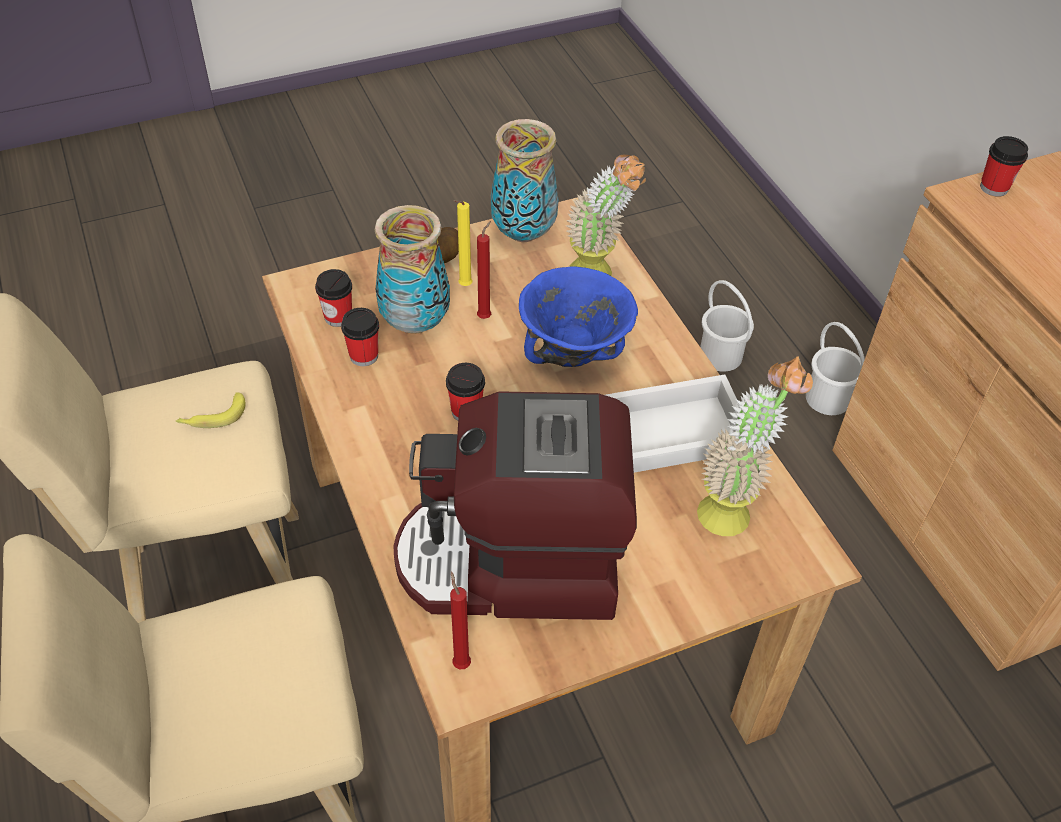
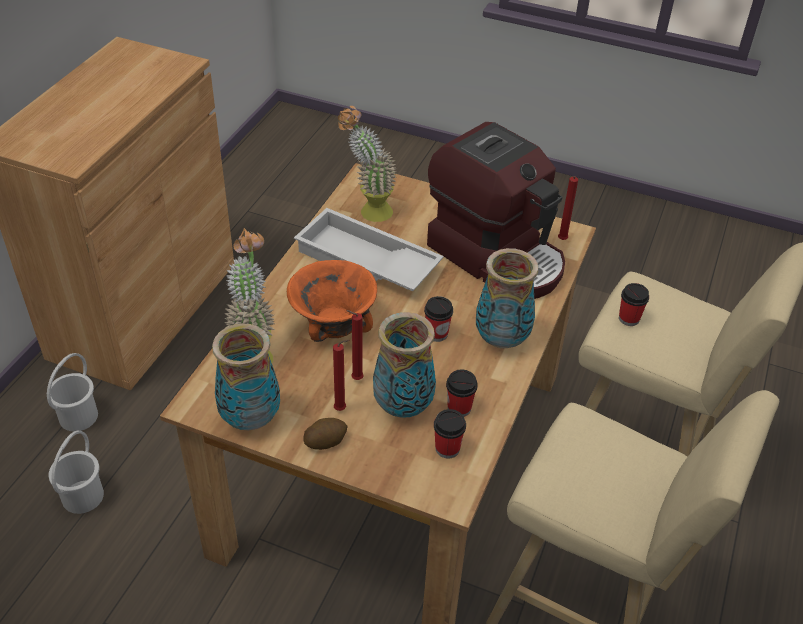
camera: 135 degrees left, 5 degrees down
banana [175,392,245,428] -> none
yellow candle [453,200,472,286] -> red candle [333,340,350,411]
blue bowl [519,266,638,367] -> orange bowl [287,260,377,342]
cup [980,136,1028,197] -> cup moved to [619,283,649,326]
none -> vase [476,248,539,348]

